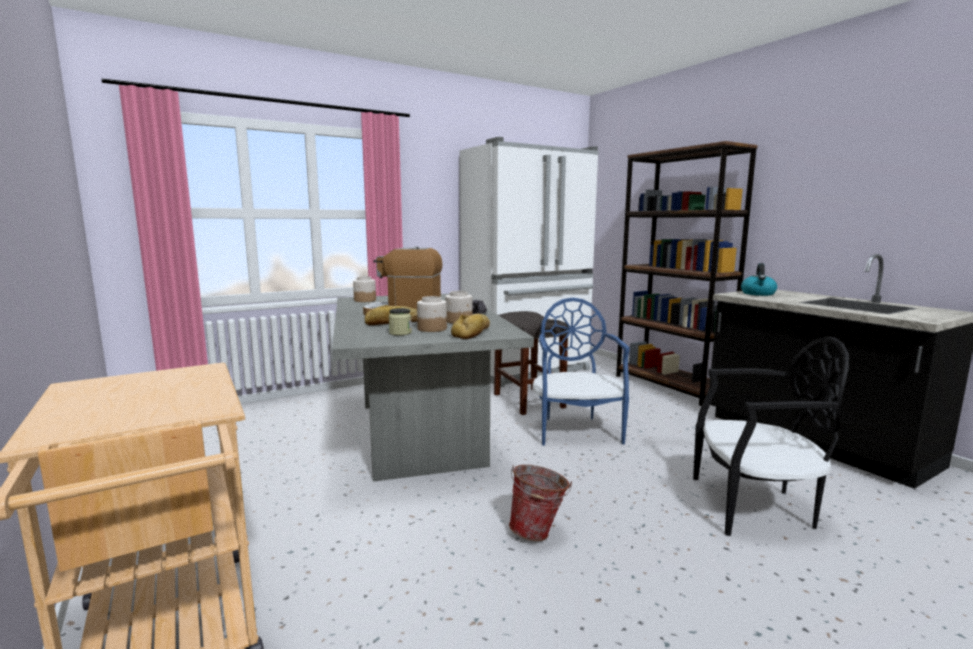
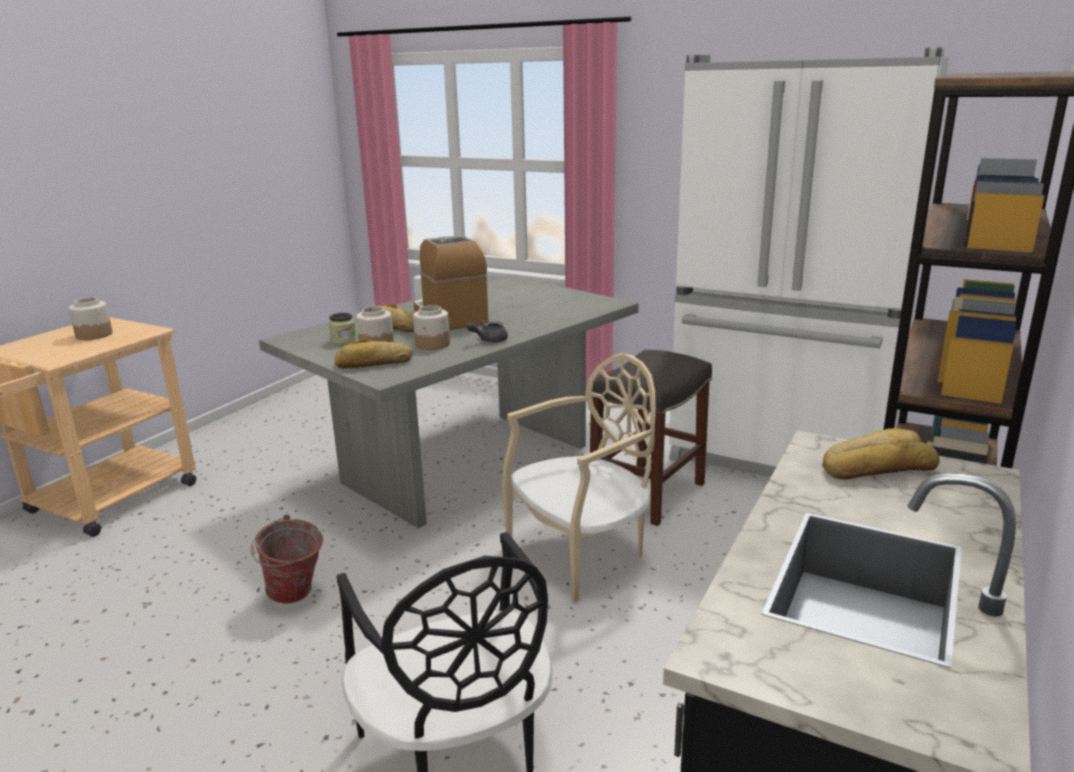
camera: 60 degrees right, 10 degrees up
jar [353,276,376,302] -> jar moved to [69,297,112,340]
blue chair [532,298,630,446] -> beige chair [502,353,656,603]
kettle [741,263,777,296] -> bread [822,428,940,480]

